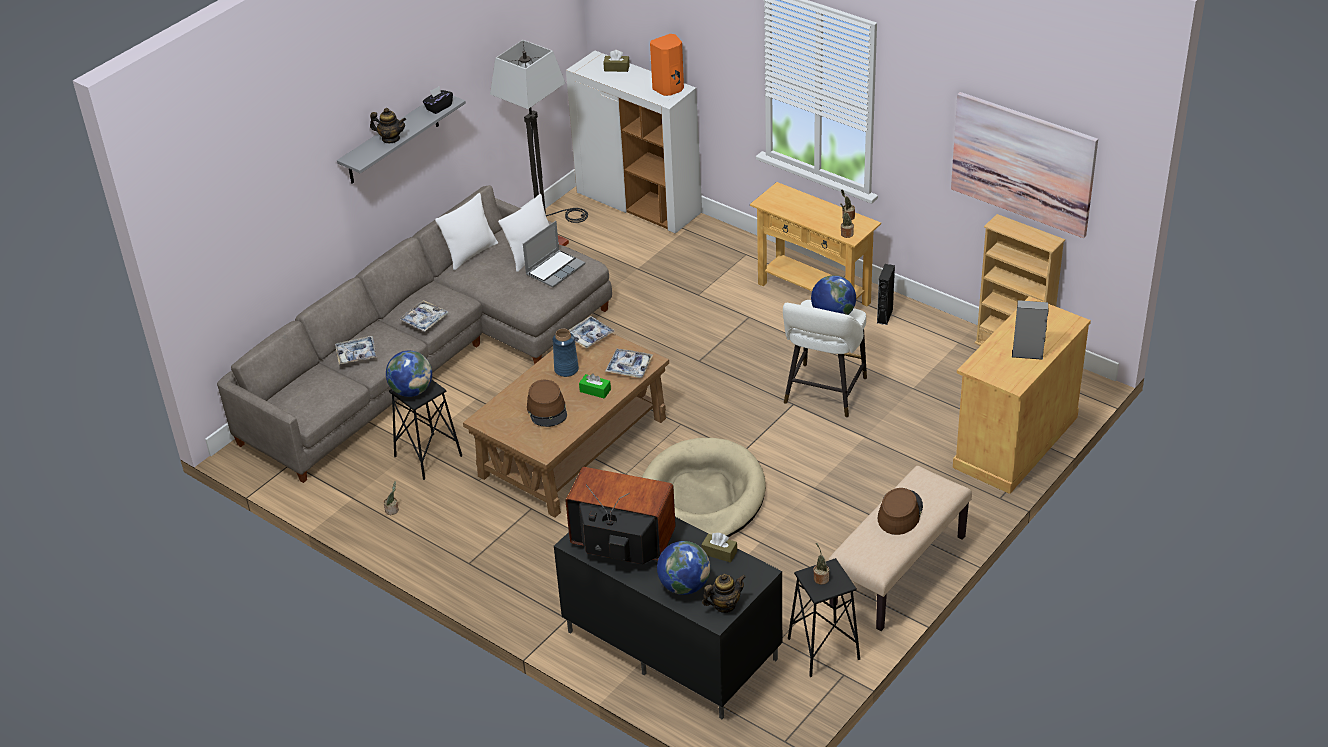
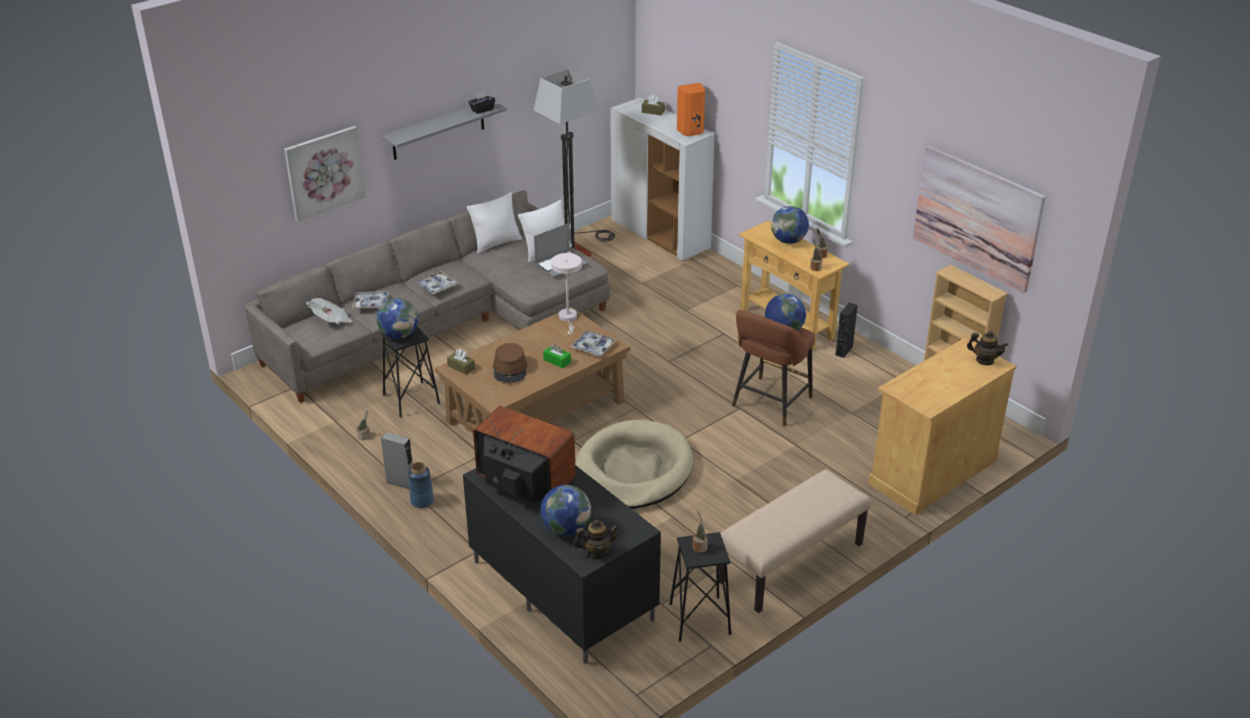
camera: 10 degrees right, 5 degrees down
teapot [370,108,406,143] -> teapot moved to [967,331,1008,365]
blue vase [552,329,579,377] -> blue vase moved to [408,462,434,508]
tray [569,316,615,349] -> white table lamp [551,253,582,334]
brown tissue box [701,533,737,563] -> brown tissue box moved to [447,349,475,375]
white stool [783,300,867,417] -> brown stool [732,310,815,427]
brown hat [877,488,923,535] -> none
grey speaker [1012,300,1048,360] -> grey speaker moved to [381,432,413,489]
none -> picture [284,126,365,221]
none -> newspaper [306,298,352,324]
none -> globe [771,206,809,244]

